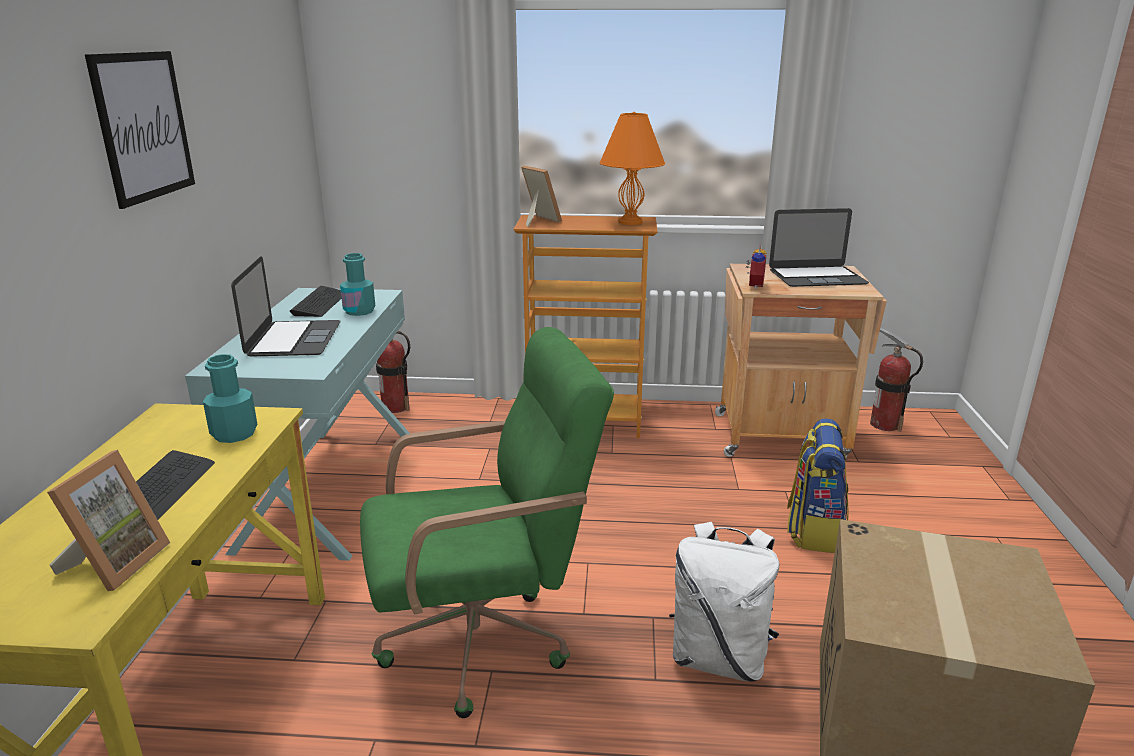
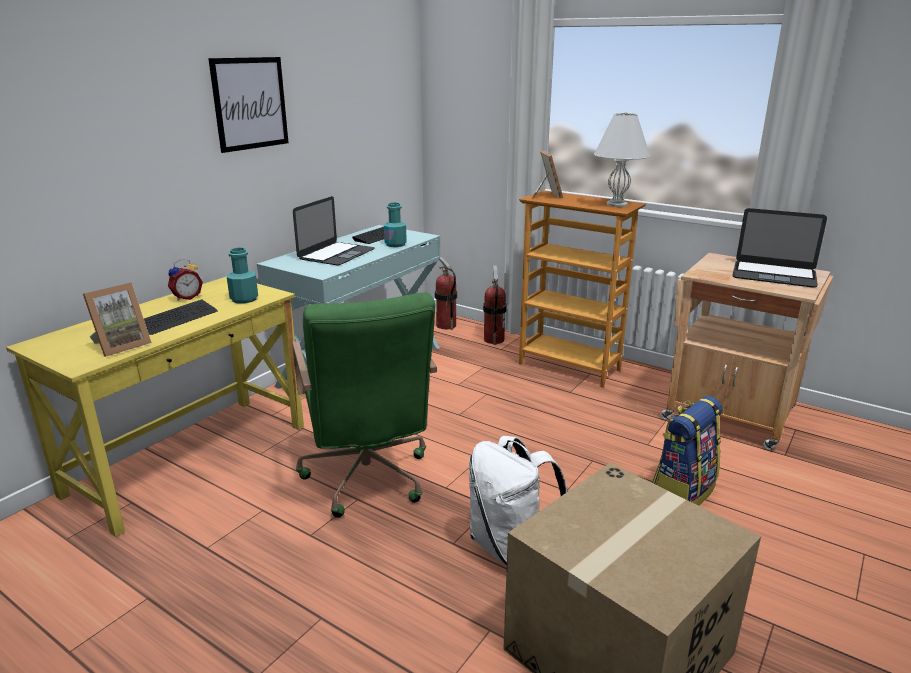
camera: 30 degrees right, 0 degrees up
green office chair [360,327,614,718] -> green office chair turned 60 degrees clockwise [292,292,437,518]
orange table lamp [600,112,665,225] -> white table lamp [594,112,650,207]
alarm clock [745,243,767,290] -> alarm clock moved to [168,259,203,301]
fire extinguisher [870,327,923,431] -> fire extinguisher moved to [483,265,507,345]

